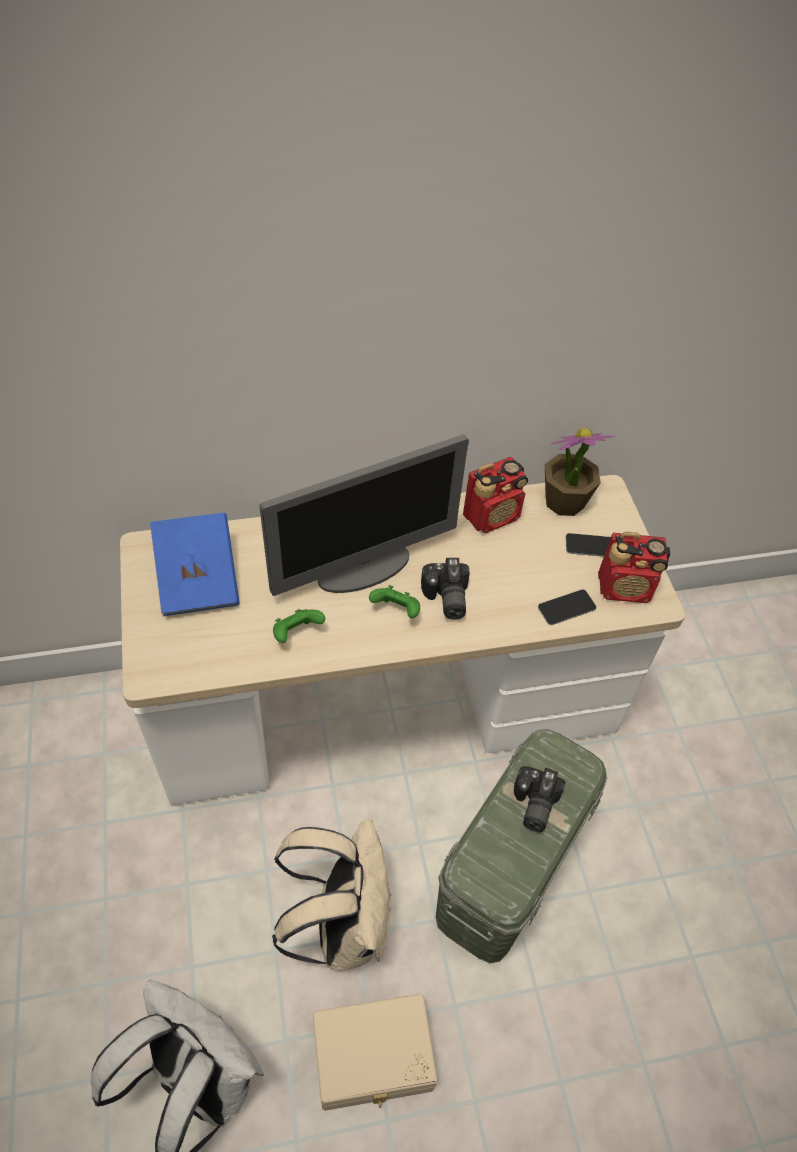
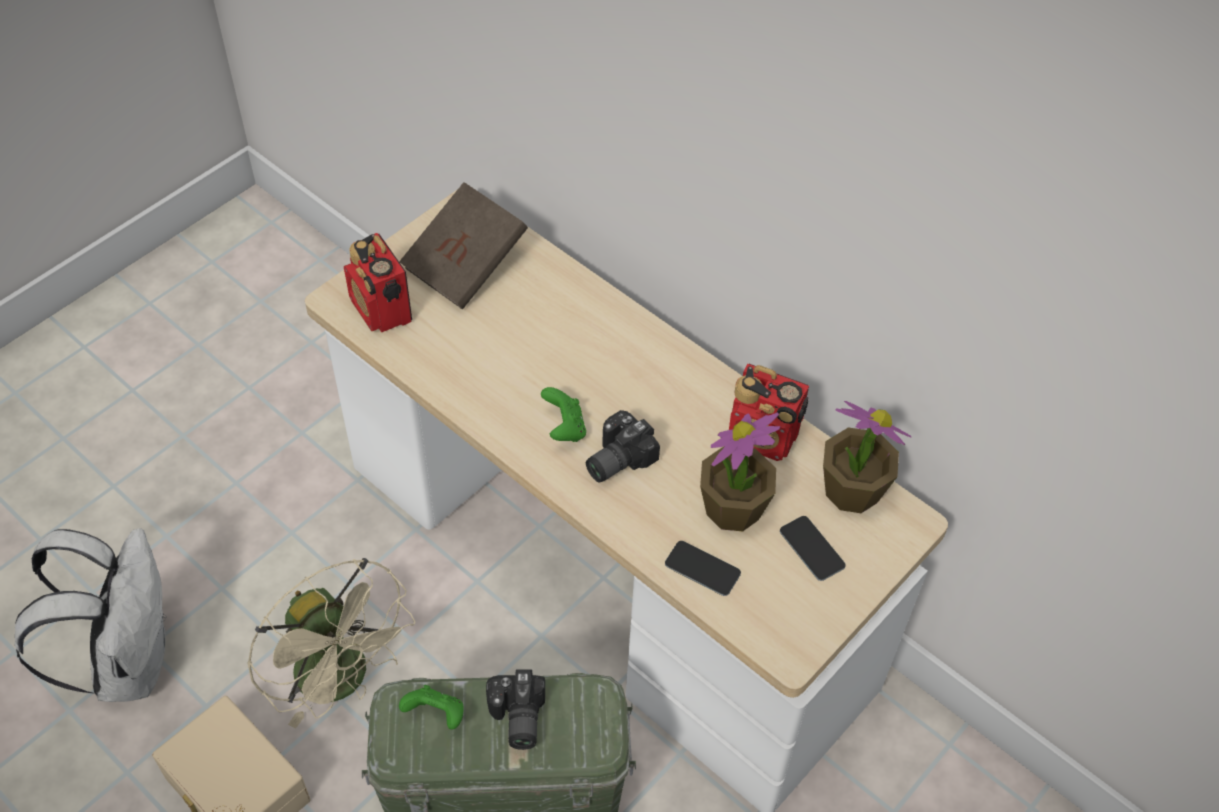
camera: 55 degrees right, 0 degrees up
blue book [150,513,240,616] -> brown book [399,182,528,309]
monitor [259,434,469,596] -> none
beige backpack [272,819,392,970] -> beige fan [247,558,415,729]
green game controller [273,609,325,643] -> green game controller moved to [399,685,463,729]
camera [514,766,565,832] -> camera turned 75 degrees counterclockwise [486,669,545,750]
radio [598,532,670,603] -> radio moved to [344,233,412,332]
none -> potted plant [700,412,780,531]

